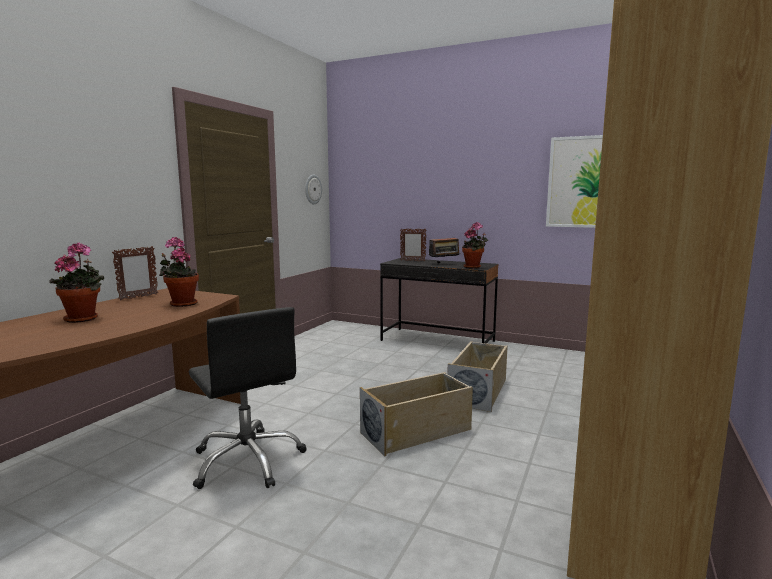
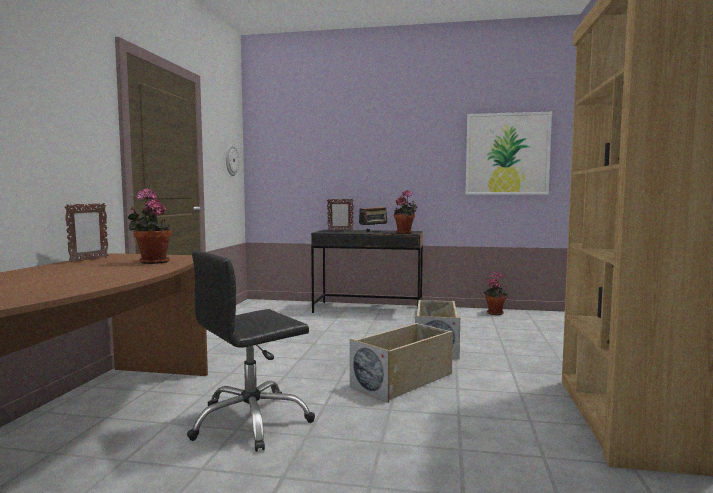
camera: 15 degrees left, 5 degrees down
potted plant [49,242,104,323] -> potted plant moved to [484,271,509,315]
black office chair [189,307,307,489] -> black office chair turned 105 degrees clockwise [187,251,315,452]

